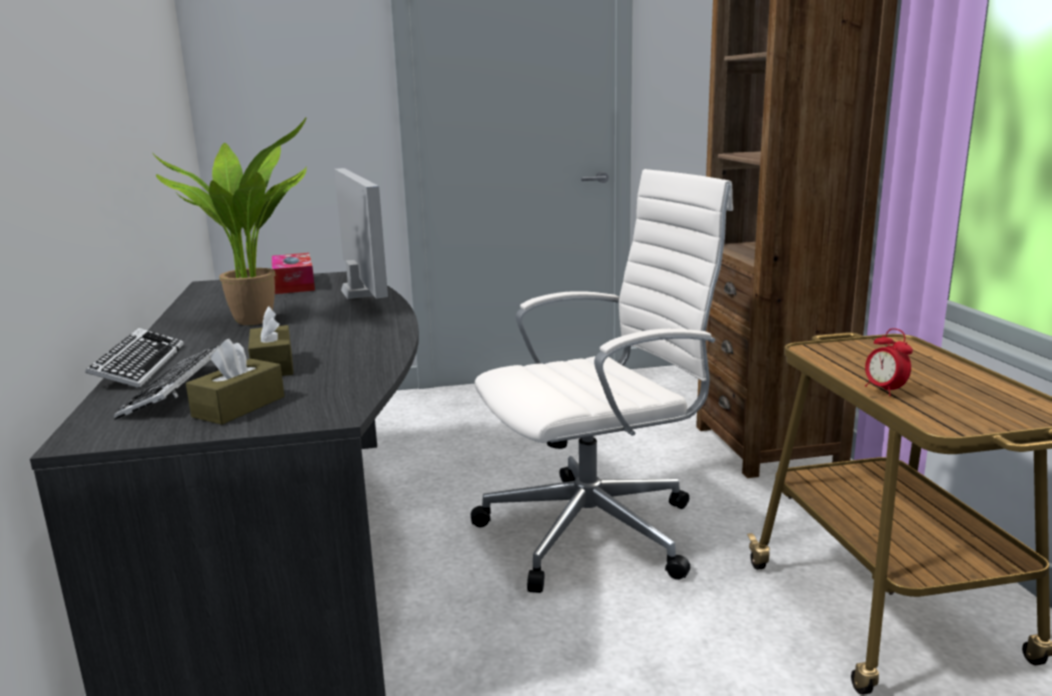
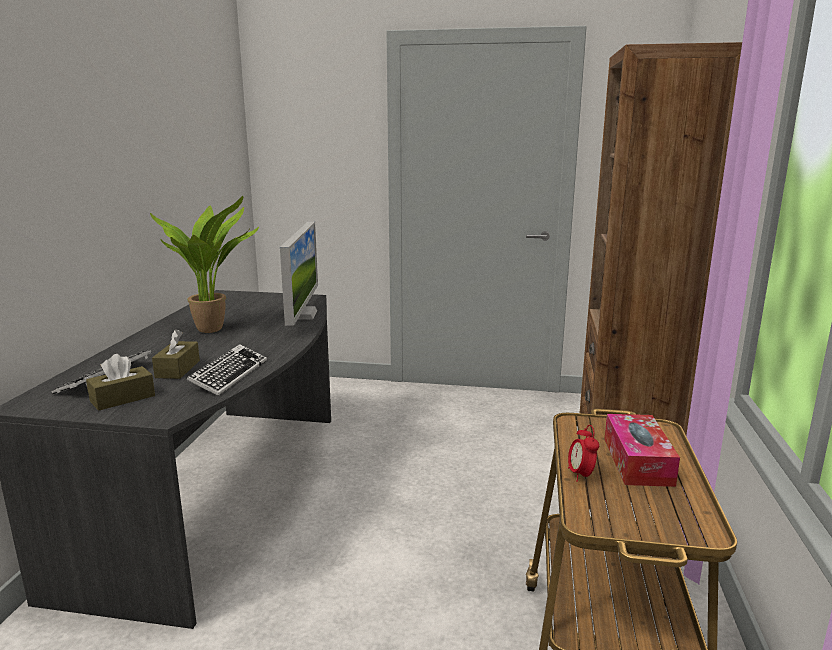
camera: 20 degrees right, 0 degrees up
keyboard [85,328,184,388] -> keyboard moved to [187,344,267,396]
tissue box [272,253,315,294] -> tissue box moved to [604,414,680,487]
white office chair [471,169,733,593] -> none

